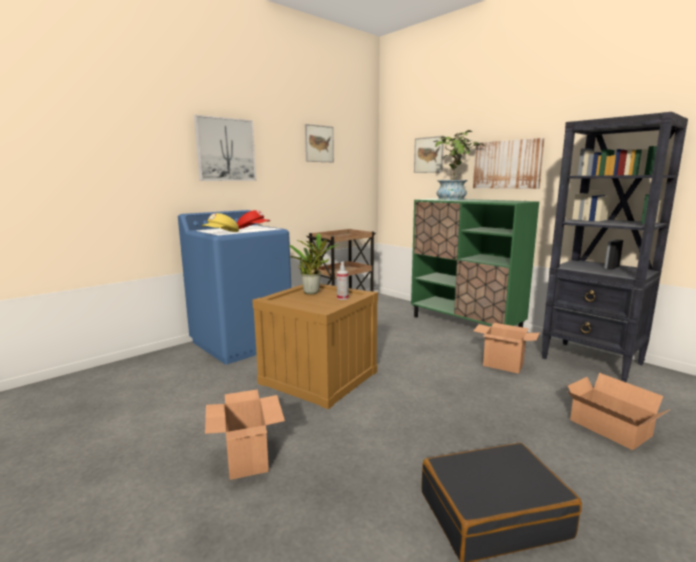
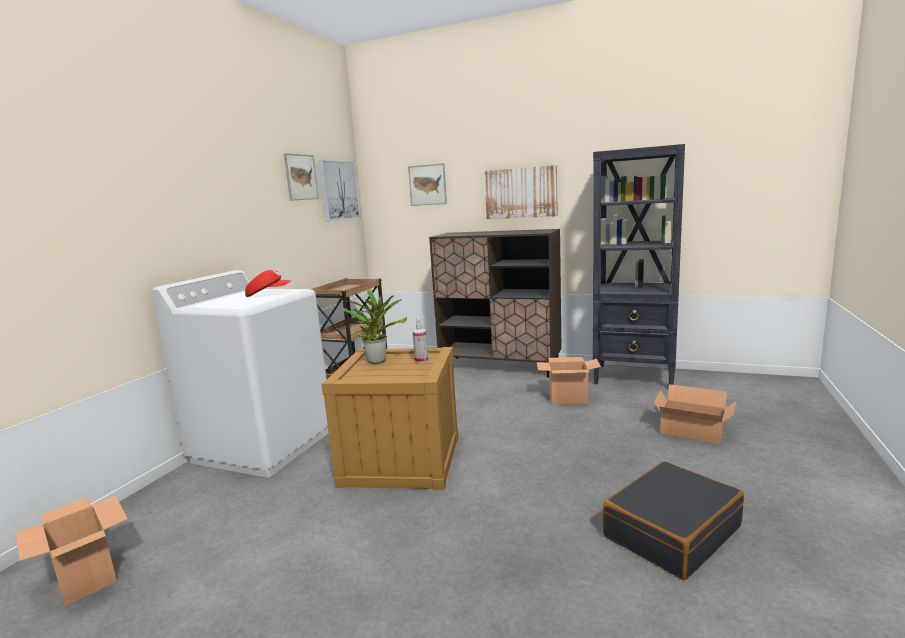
camera: 25 degrees left, 0 degrees up
blue washing machine [178,210,291,364] -> white washing machine [152,270,329,478]
picture [194,115,256,181] -> picture moved to [319,160,361,222]
yellow cap [201,213,239,232] -> none
cardboard box [205,389,285,480] -> cardboard box moved to [15,496,128,606]
green cabinet [411,198,539,327] -> brown cabinet [429,229,562,378]
potted plant [434,130,485,200] -> none

